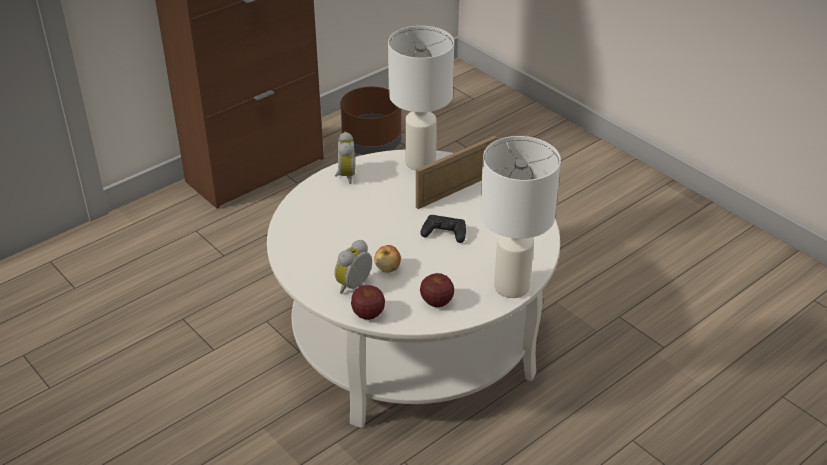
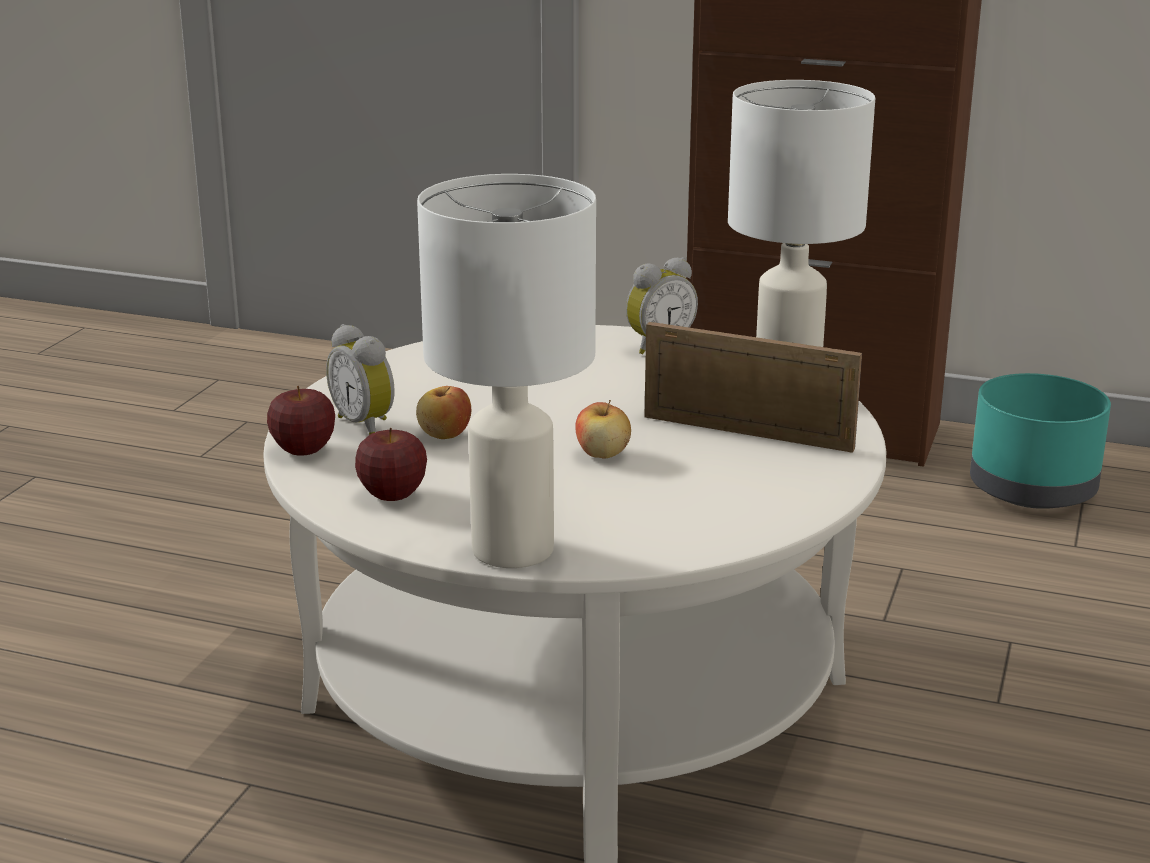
camera: 60 degrees right, 15 degrees down
alarm clock [334,240,372,294] -> alarm clock turned 135 degrees counterclockwise [326,324,395,435]
brown planter [340,87,402,155] -> turquoise planter [970,373,1111,509]
black game controller [421,215,466,243] -> apple [575,400,631,459]

